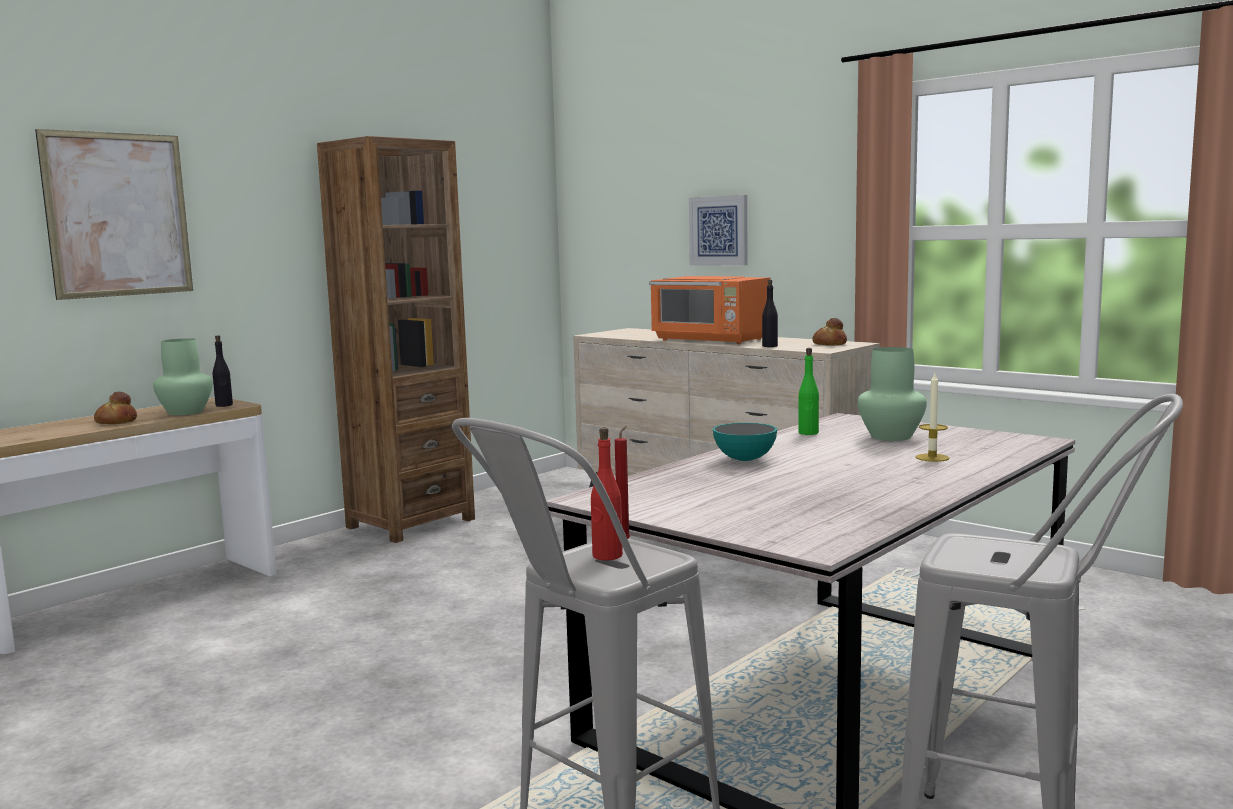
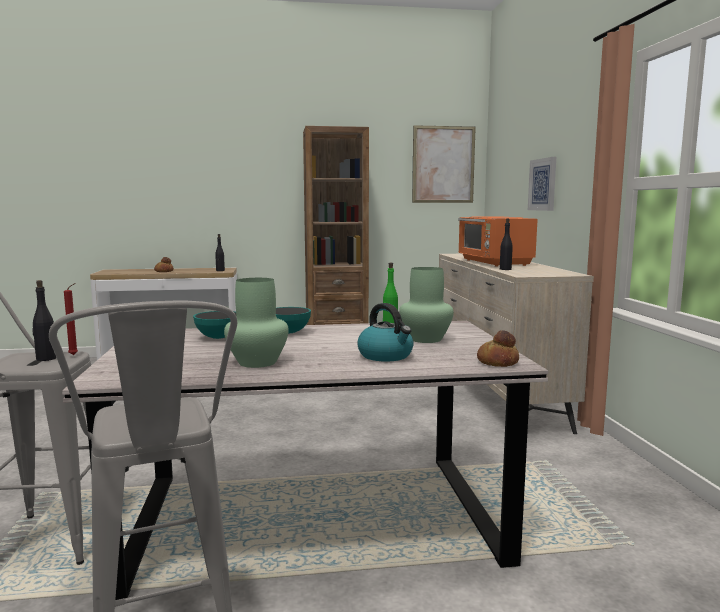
camera: 40 degrees right, 0 degrees up
picture [35,129,193,300] -> picture moved to [412,125,476,203]
green vase [153,338,213,416] -> green vase moved to [224,278,289,368]
red bottle [591,428,623,560] -> black bottle [33,280,56,361]
bread [812,318,847,346] -> bread moved to [477,330,519,367]
candle [916,373,949,462] -> kettle [357,303,413,361]
none -> bowl [193,311,236,339]

